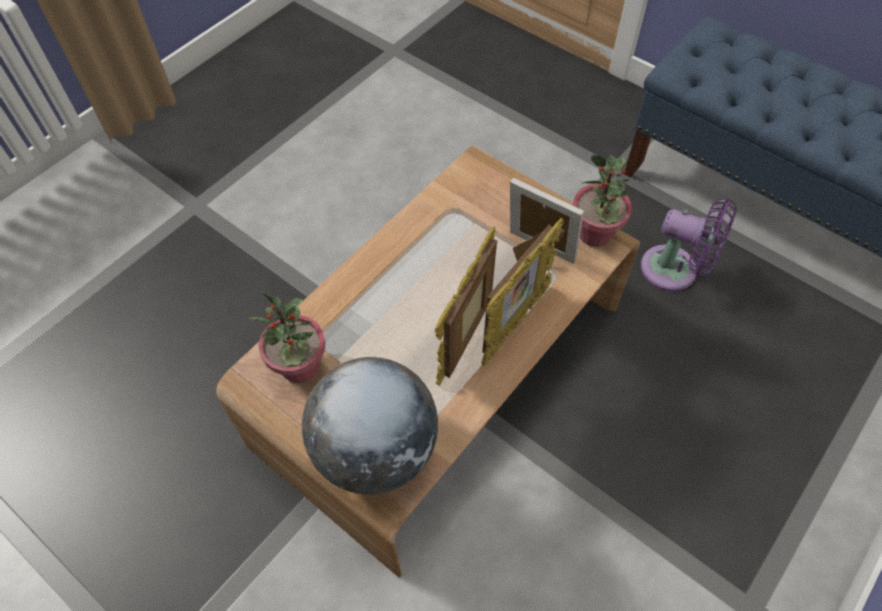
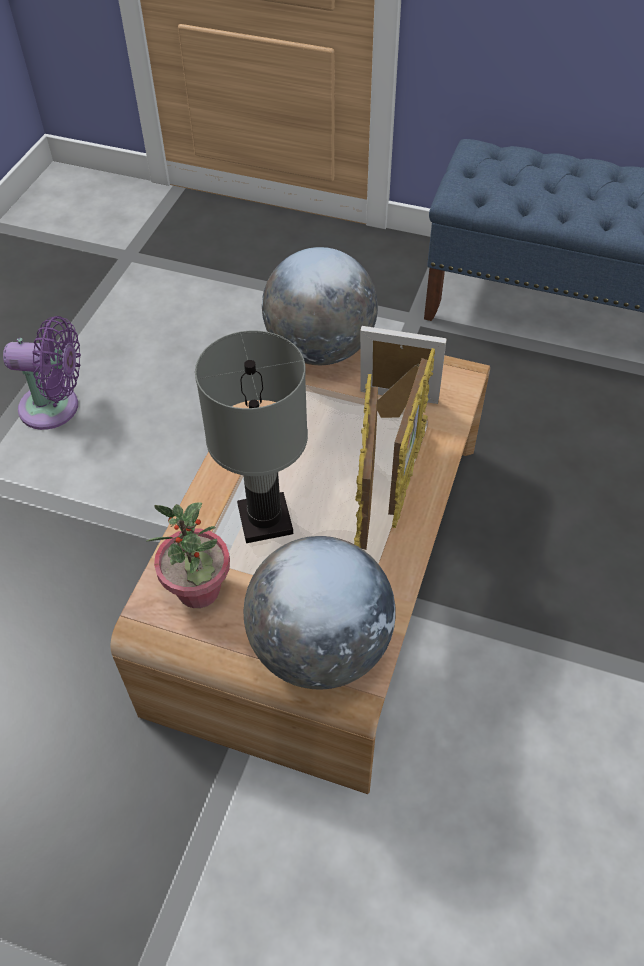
camera: 20 degrees left, 5 degrees down
potted plant [573,154,632,247] -> none
purple fan [641,198,737,291] -> purple fan moved to [3,316,81,430]
none -> grey table lamp [195,331,308,543]
none -> globe [262,247,378,365]

